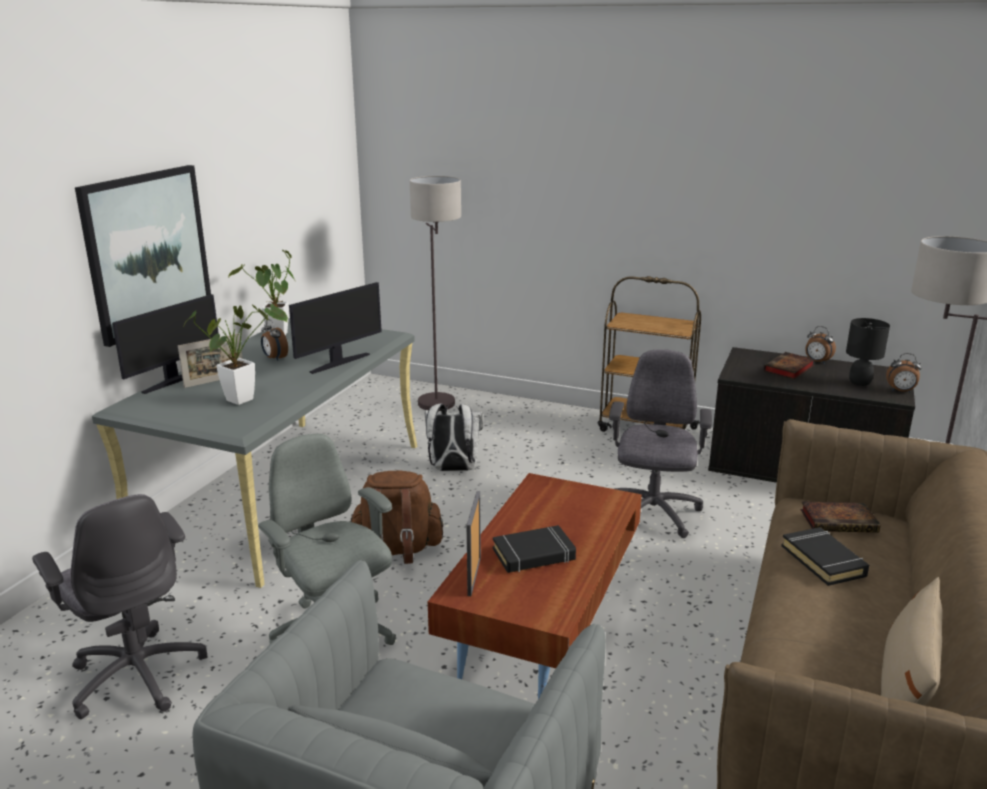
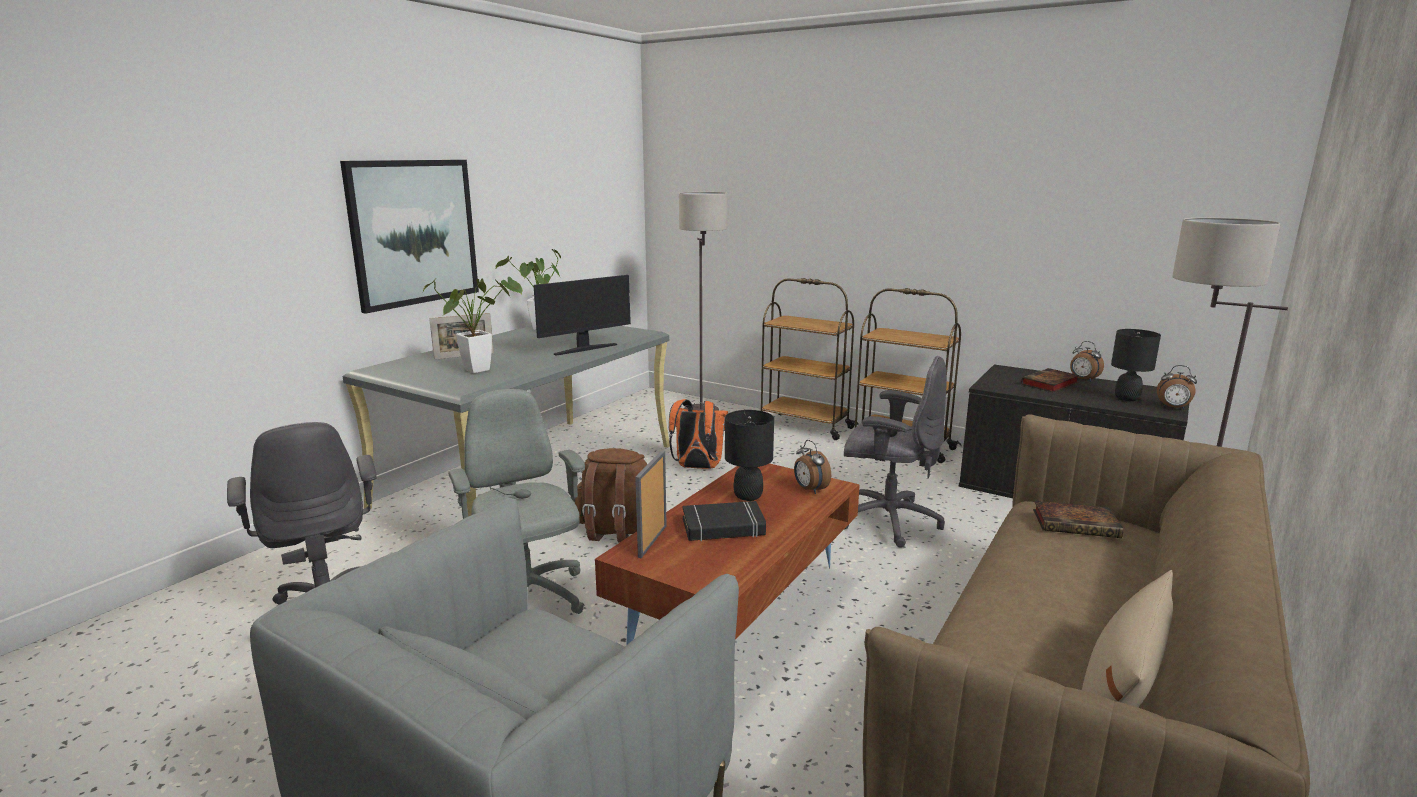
camera: 10 degrees right, 5 degrees down
monitor [112,294,219,394] -> none
alarm clock [261,319,288,361] -> alarm clock moved to [794,440,831,494]
white backpack [425,403,483,471] -> orange backpack [669,399,728,469]
grey office chair [609,349,712,538] -> grey office chair turned 90 degrees clockwise [844,356,947,548]
black book [781,527,869,586] -> none
none -> black table lamp [725,410,774,501]
none -> brown cart [761,278,859,440]

